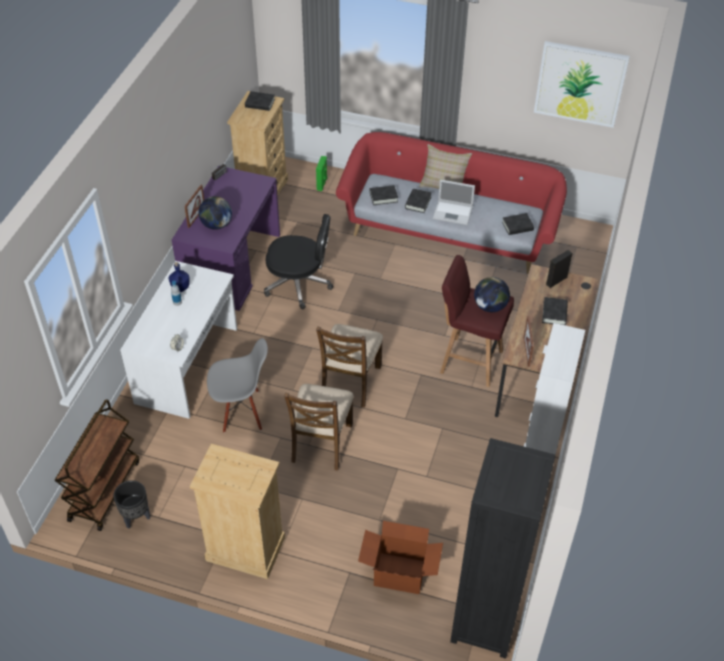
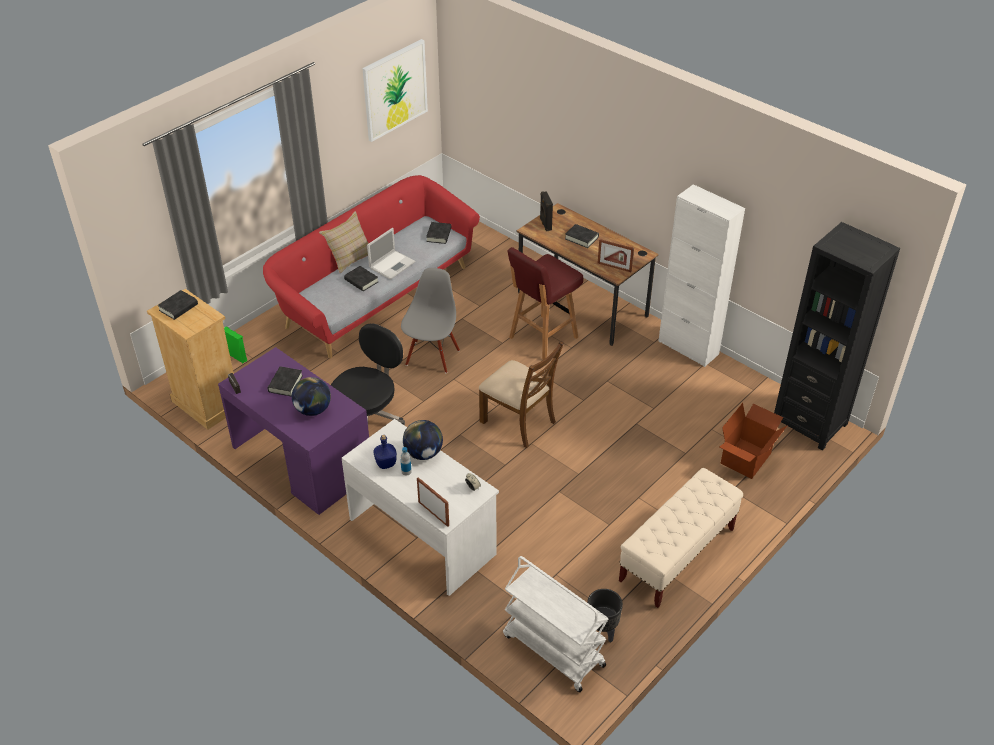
camera: 65 degrees left, 5 degrees down
brown cart [54,399,139,531] -> white cart [503,556,608,692]
picture frame [184,185,204,228] -> picture frame moved to [417,477,449,527]
beige dresser [190,444,285,579] -> beige bench [619,468,743,608]
grey chair [207,338,268,433] -> grey chair moved to [401,268,460,373]
brown chair [284,384,354,471] -> none
black book [369,185,398,205] -> black book moved to [267,366,303,396]
globe [474,277,510,312] -> globe moved to [403,420,443,460]

